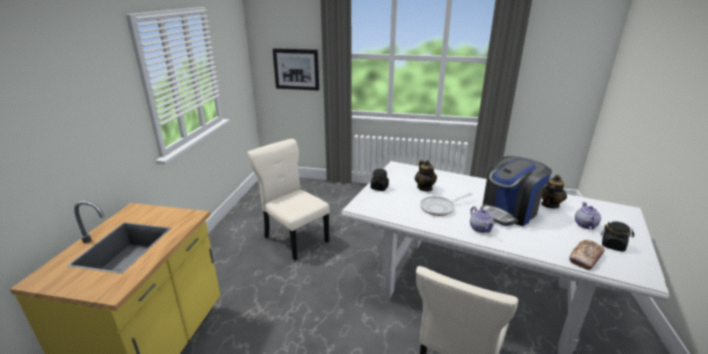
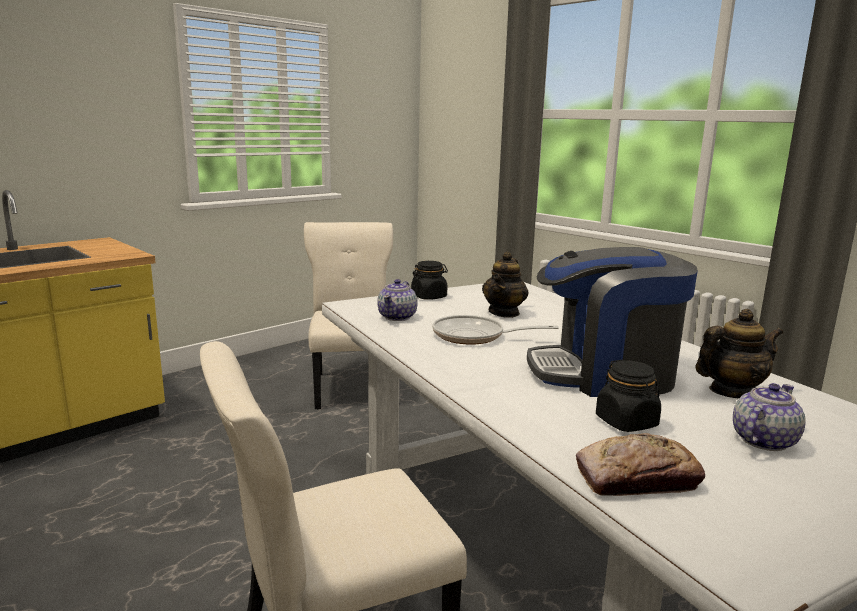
camera: 35 degrees right, 10 degrees down
picture [273,48,319,91] -> none
teapot [470,206,495,233] -> teapot moved to [377,279,418,321]
black jar [601,221,634,252] -> black jar moved to [596,360,661,432]

